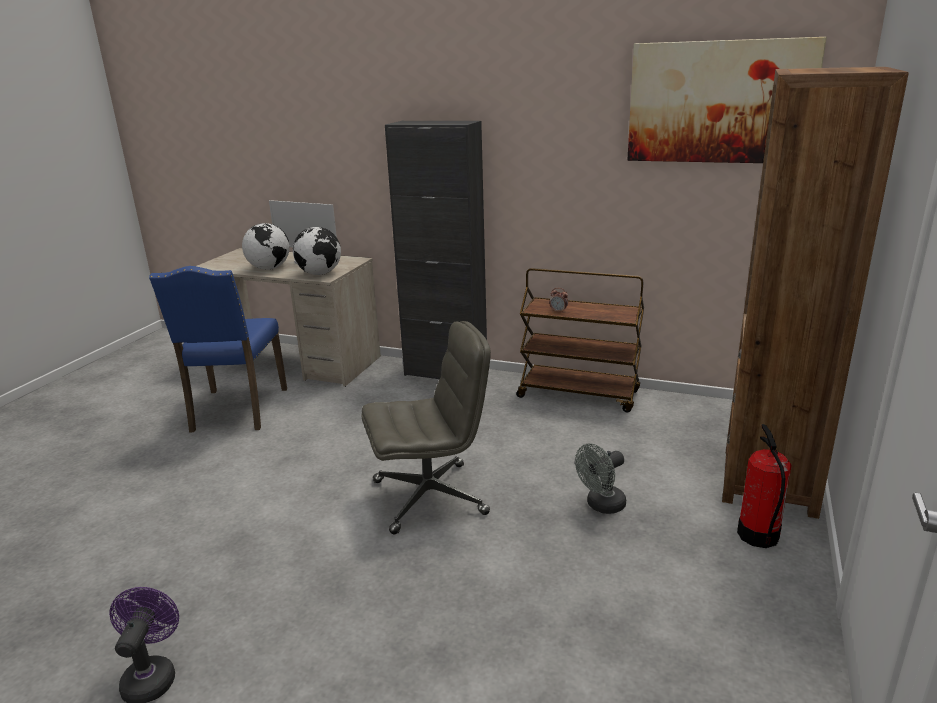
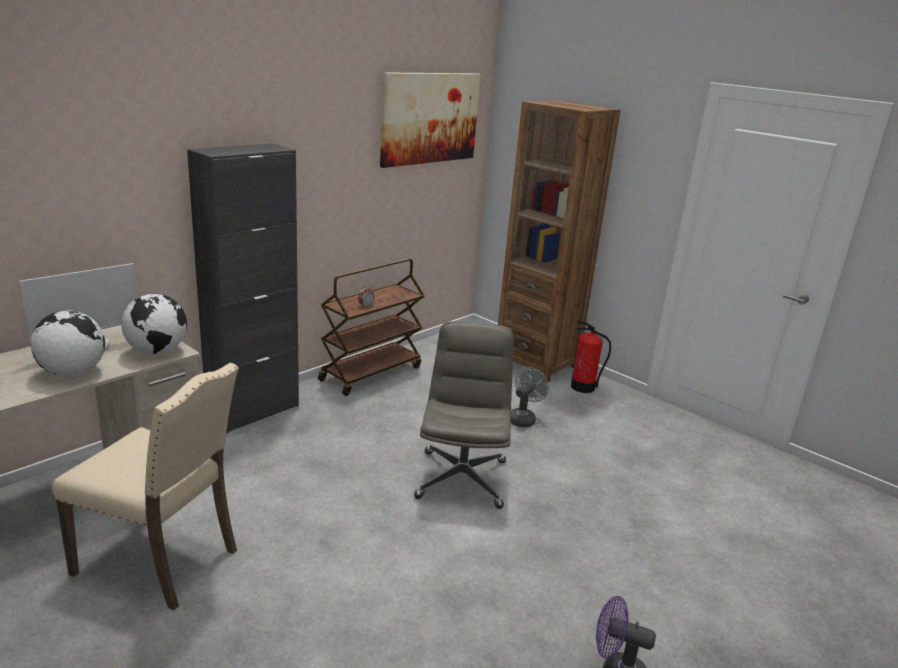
camera: 70 degrees left, 0 degrees up
blue chair [149,266,287,432] -> beige chair [52,363,239,611]
grey fan [575,443,626,514] -> grey fan turned 135 degrees counterclockwise [511,367,549,427]

